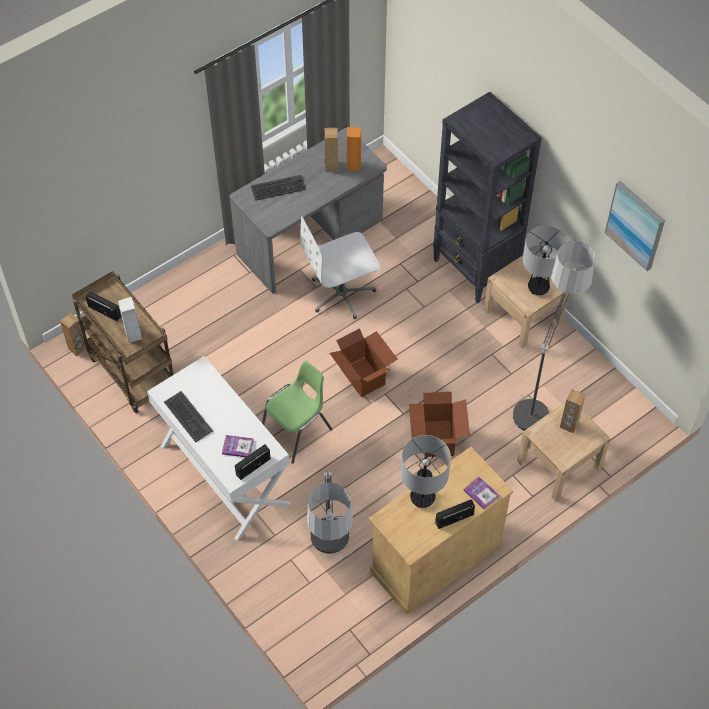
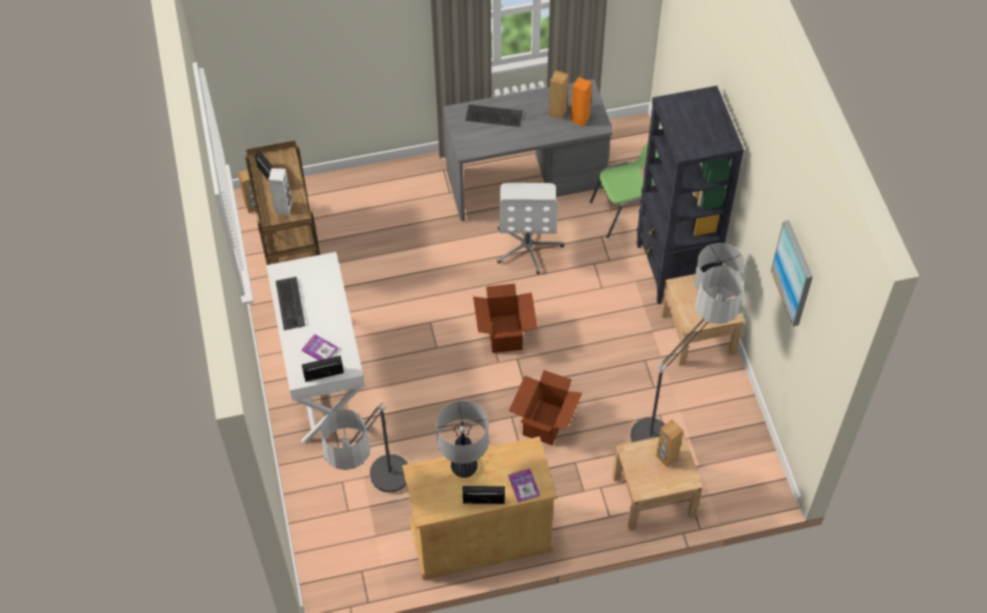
camera: 25 degrees right, 0 degrees up
green chair [262,360,332,464] -> green chair moved to [590,142,659,238]
white office chair [300,216,380,319] -> white office chair turned 90 degrees counterclockwise [497,183,564,274]

